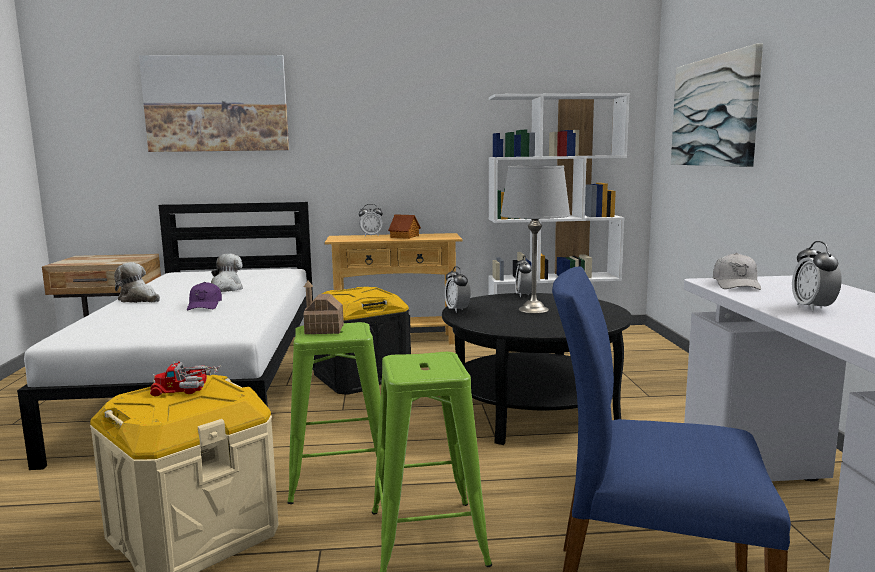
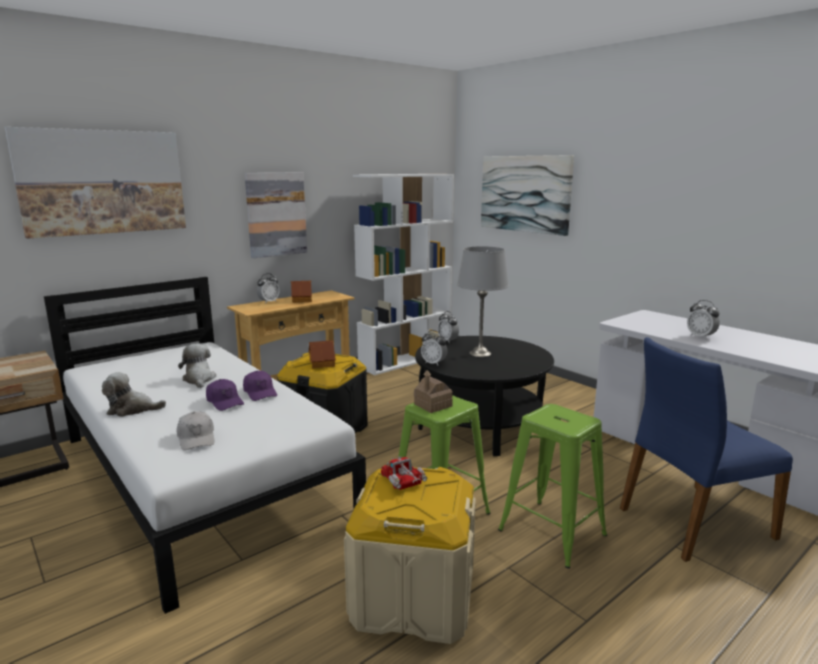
camera: 35 degrees left, 5 degrees up
toy truck [150,361,221,396] -> toy truck turned 105 degrees clockwise [381,456,427,490]
white cap [713,253,761,290] -> white cap moved to [177,412,214,450]
none -> purple cap [243,371,277,401]
none -> picture [245,172,307,258]
none -> toy house [309,340,336,368]

